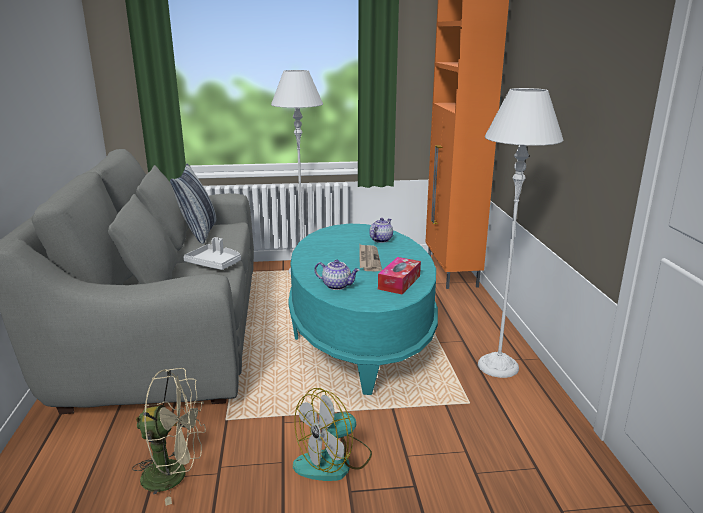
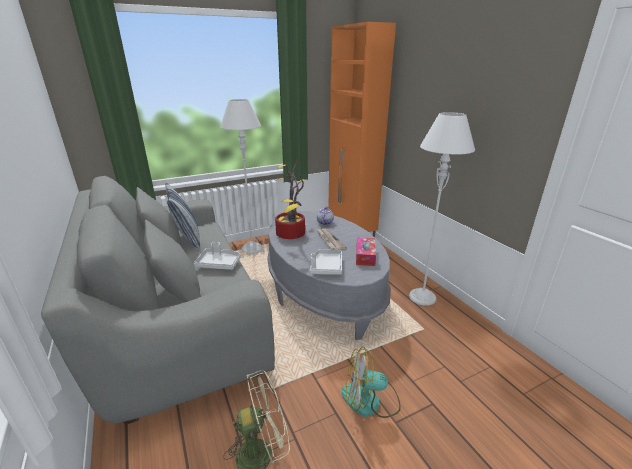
camera: 20 degrees left, 5 degrees up
turquoise coffee table [288,224,438,395] -> grey coffee table [267,211,391,340]
fan [293,388,372,481] -> fan turned 60 degrees clockwise [342,346,401,418]
teapot [314,260,360,290] -> grey tray [310,249,342,275]
none -> potted plant [275,157,305,239]

